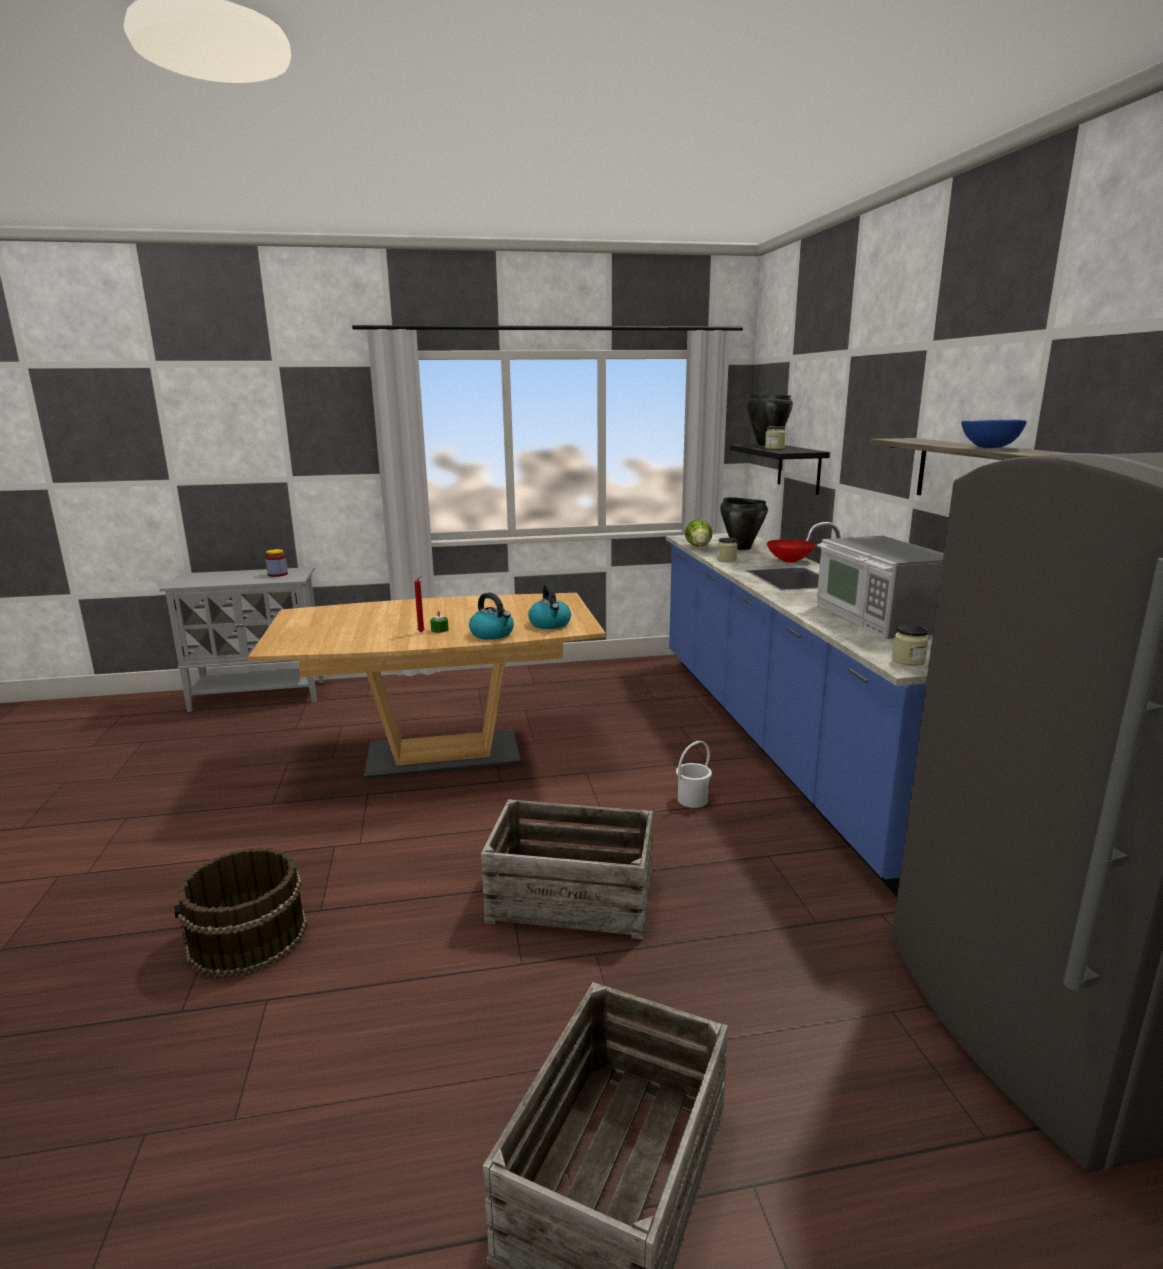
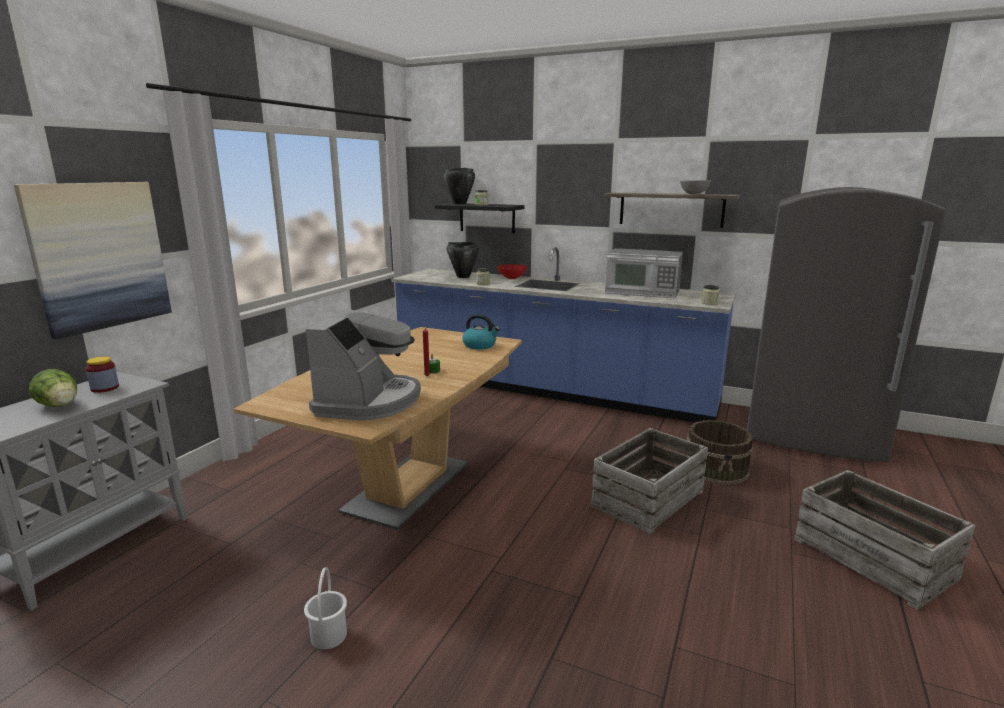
camera: 55 degrees left, 0 degrees up
brown bucket [174,847,307,978] -> brown bucket moved to [686,420,753,485]
kettle [469,593,514,640] -> none
white bucket [676,741,712,808] -> white bucket moved to [304,567,347,649]
lettuce [685,519,712,546] -> lettuce moved to [29,369,77,407]
blue bowl [961,419,1027,448] -> grey bowl [680,180,711,194]
none -> picture [14,182,172,339]
none -> coffee machine [306,308,421,420]

